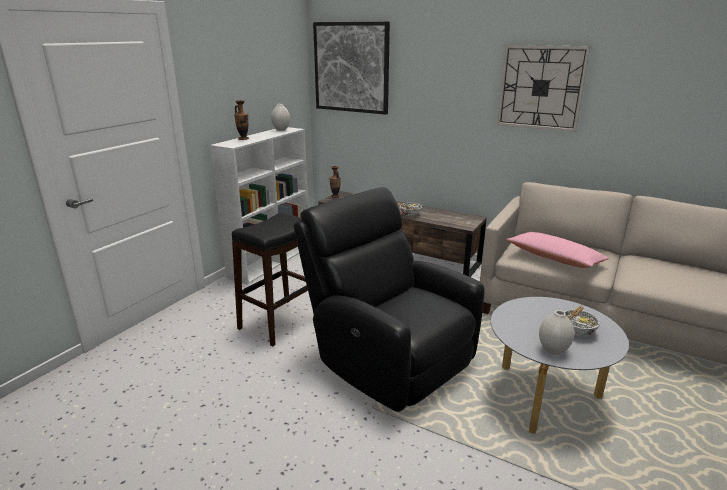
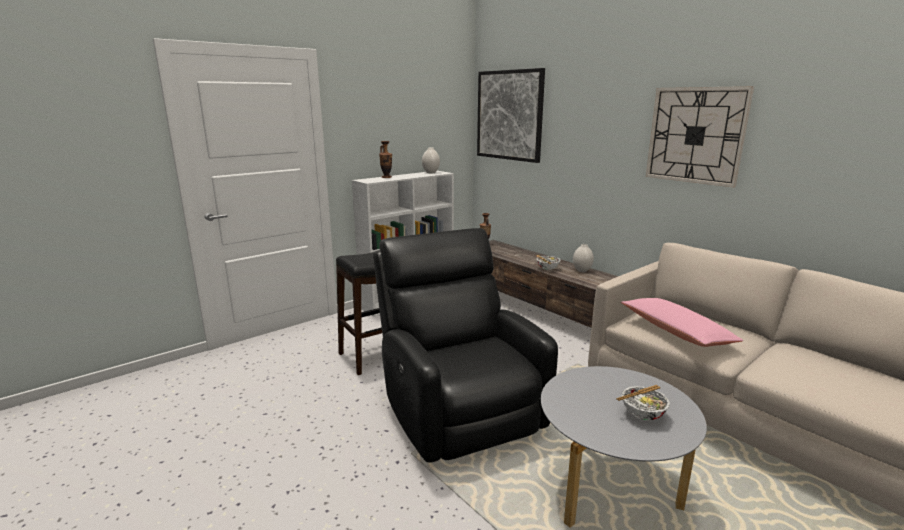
camera: 20 degrees right, 5 degrees down
white vase [539,310,574,355] -> white vase moved to [573,244,594,272]

